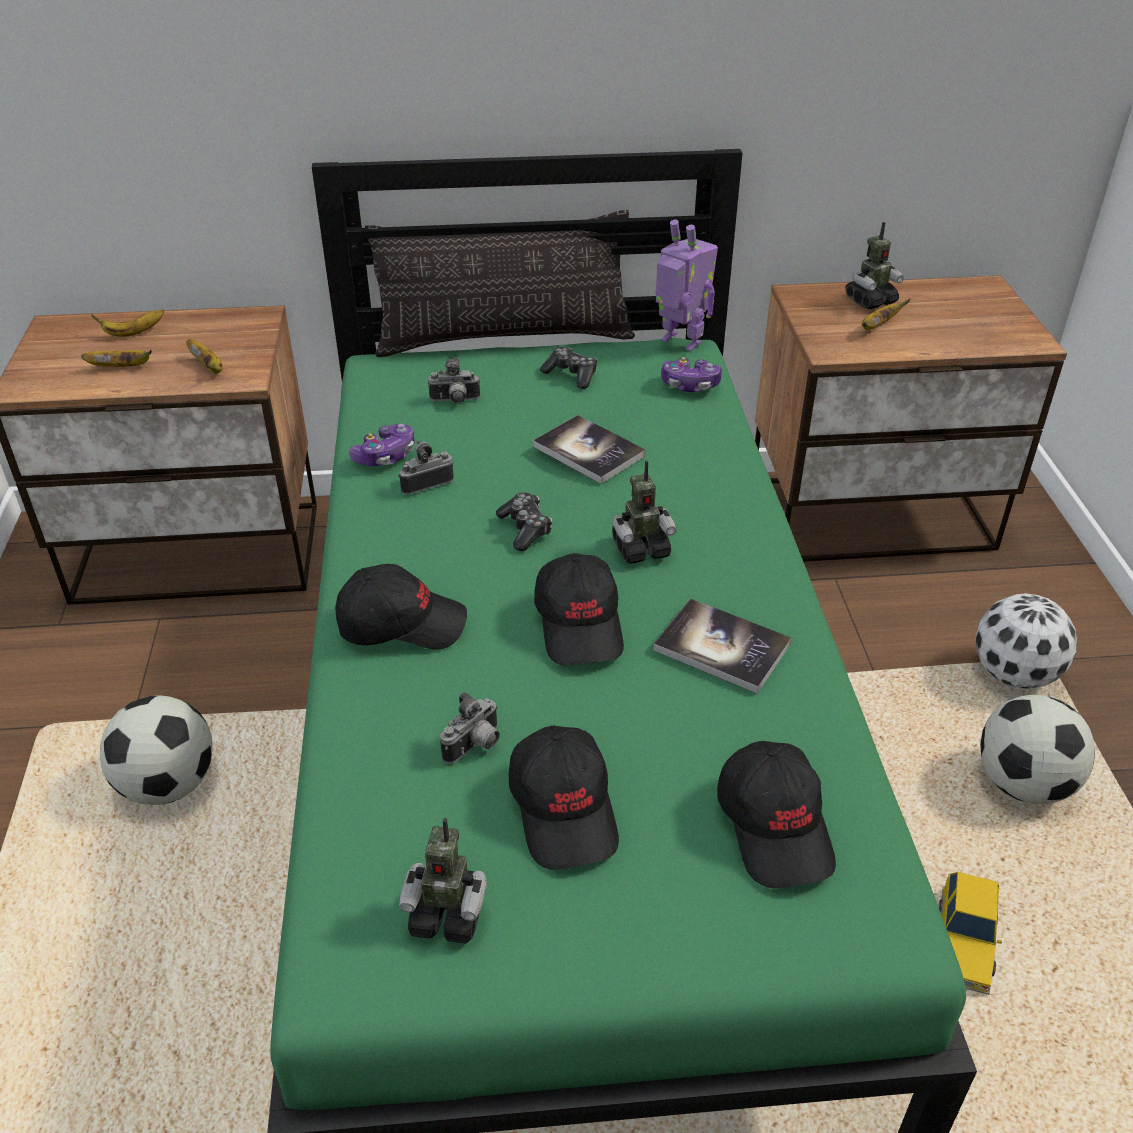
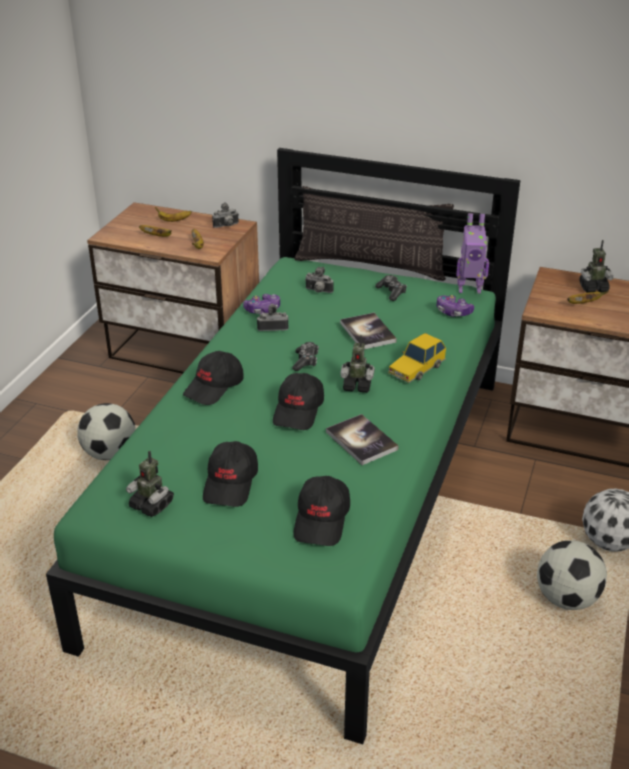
camera: 25 degrees right, 5 degrees down
black cap [335,564,467,650] -> black cap turned 105 degrees clockwise [183,351,244,405]
camera [440,692,500,764] -> camera moved to [212,202,239,228]
toy robot [655,219,718,351] -> toy robot turned 120 degrees clockwise [456,213,489,294]
toy car [938,872,1002,995] -> toy car moved to [388,333,446,383]

